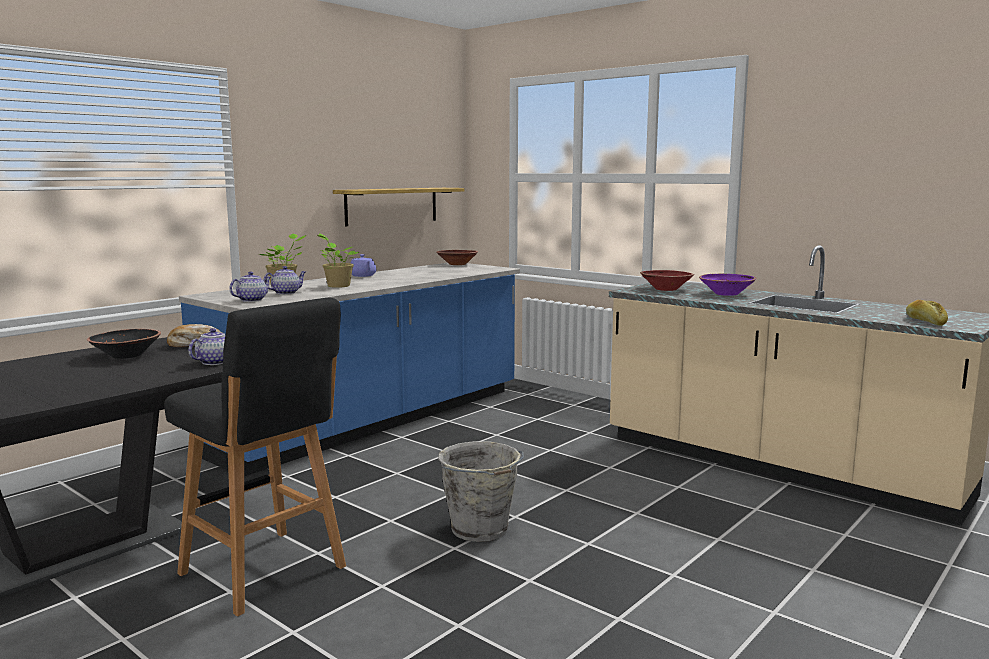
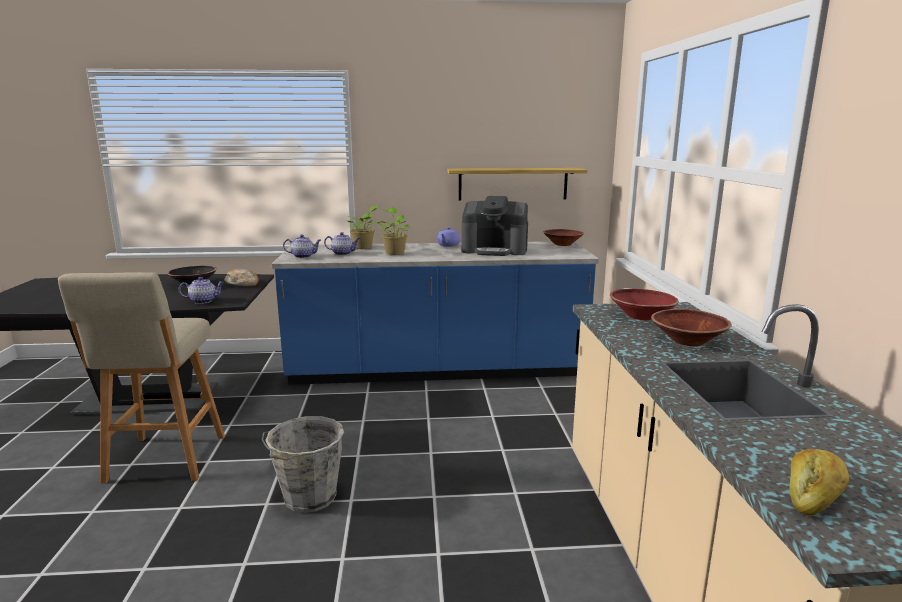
camera: 45 degrees right, 5 degrees up
black stool [164,298,346,616] -> beige stool [58,272,225,484]
purple bowl [699,274,757,296] -> brown bowl [651,309,732,346]
none -> coffee machine [461,196,528,256]

